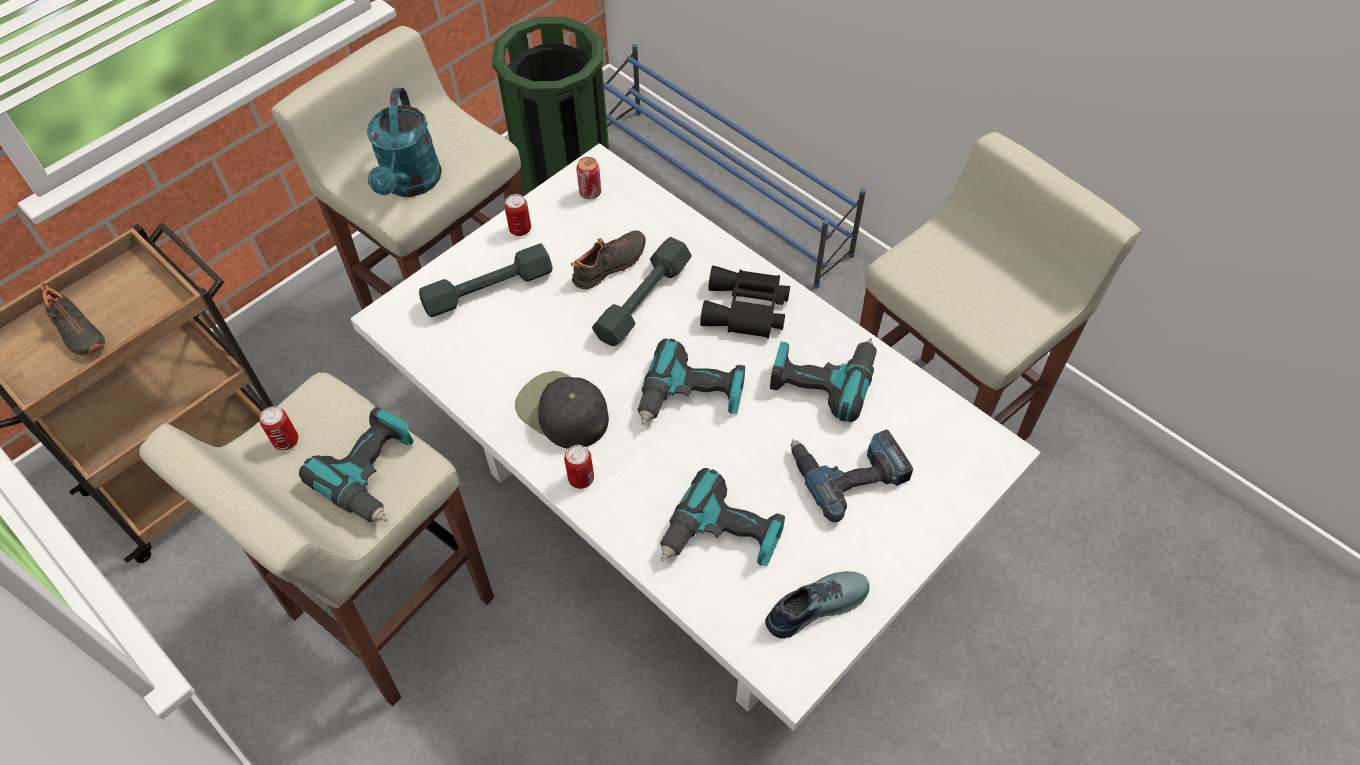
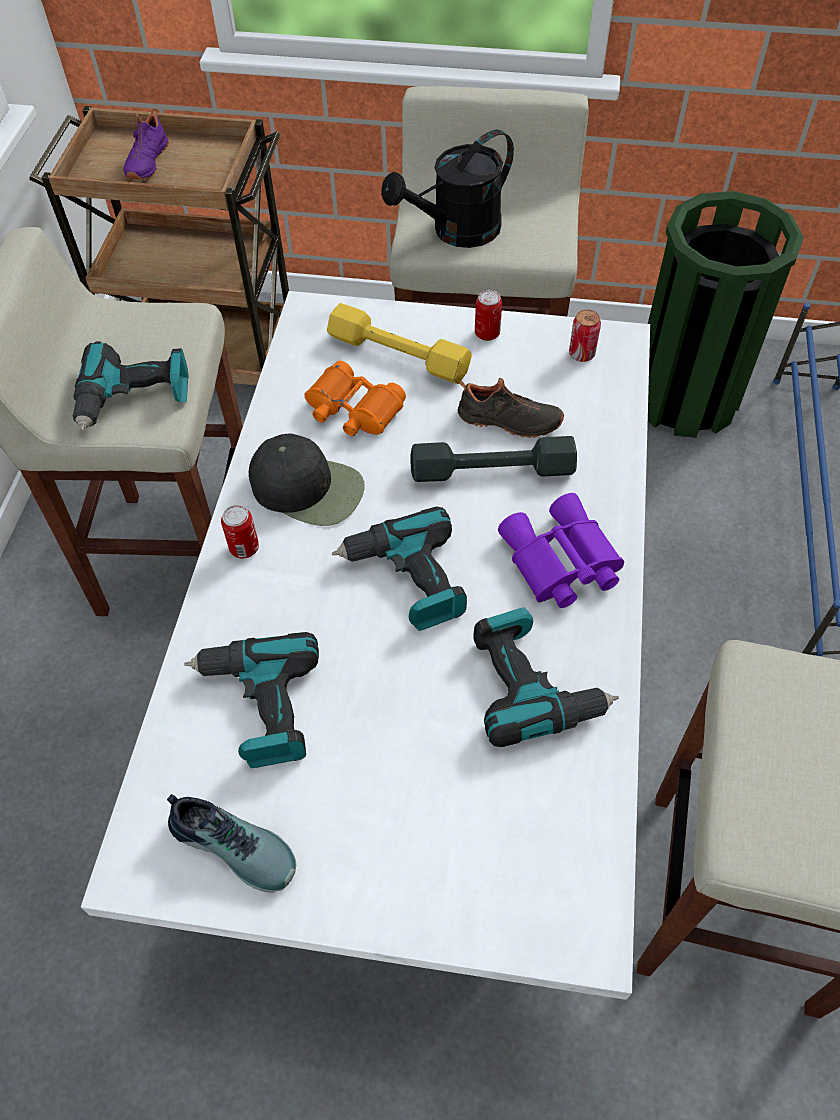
camera: 55 degrees right, 0 degrees up
black shoe [40,283,105,356] -> purple shoe [123,109,169,179]
can [260,406,298,450] -> none
turquoise watering can [367,88,442,197] -> black watering can [381,129,514,248]
grey dumbbell [419,243,553,317] -> yellow dumbbell [327,303,472,384]
black cap [515,371,609,449] -> black cap turned 105 degrees clockwise [249,434,365,526]
black binoculars [700,265,790,338] -> purple binoculars [498,493,624,608]
power drill [791,429,913,522] -> none
none -> orange binoculars [304,361,406,436]

